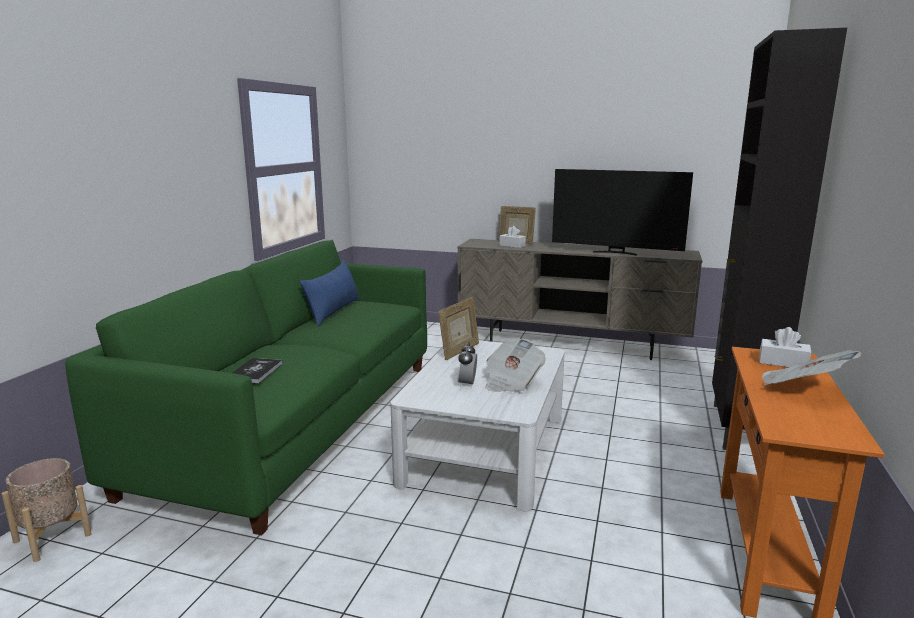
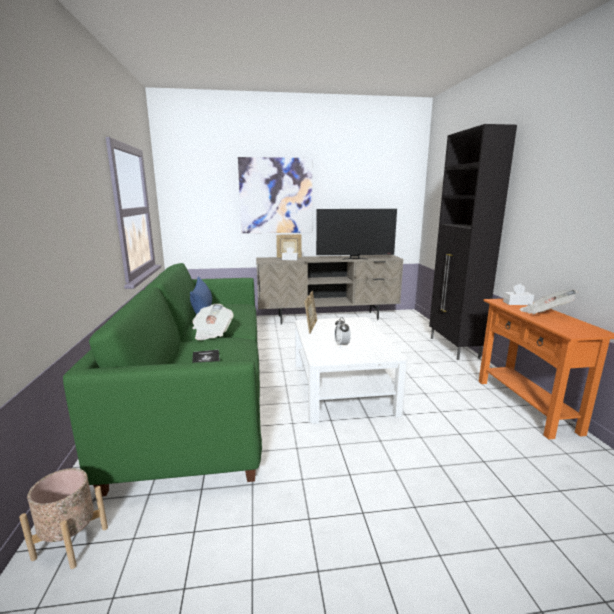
camera: 25 degrees left, 0 degrees up
newspaper [484,339,546,392] -> newspaper moved to [192,304,234,340]
none -> picture [238,157,312,233]

